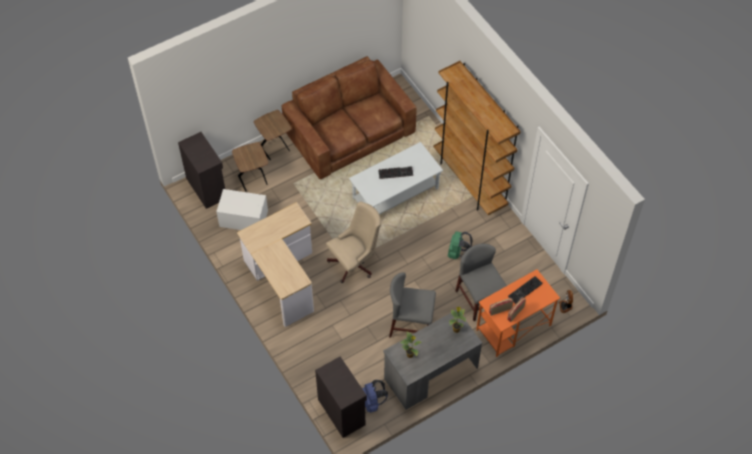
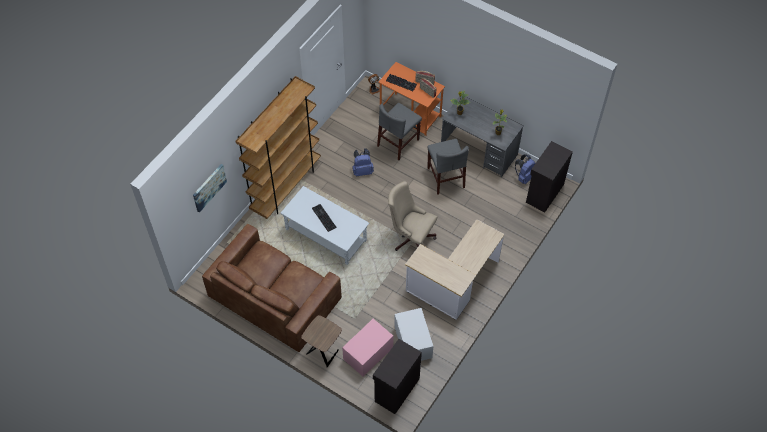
camera: 115 degrees left, 0 degrees up
brown side table [232,142,268,191] -> pink storage box [342,319,394,377]
green backpack [448,232,473,259] -> blue backpack [353,148,374,176]
none -> picture [193,164,227,213]

